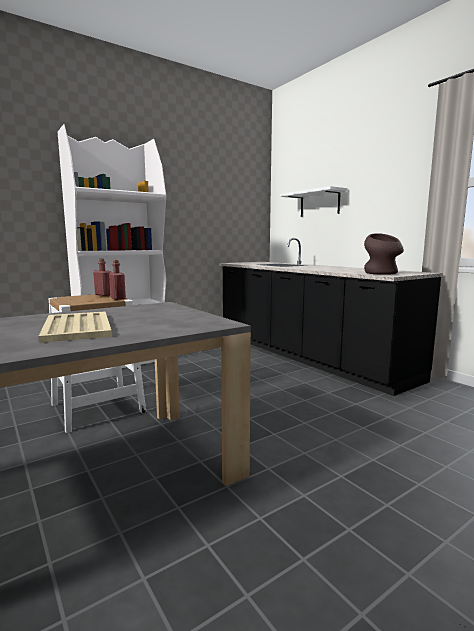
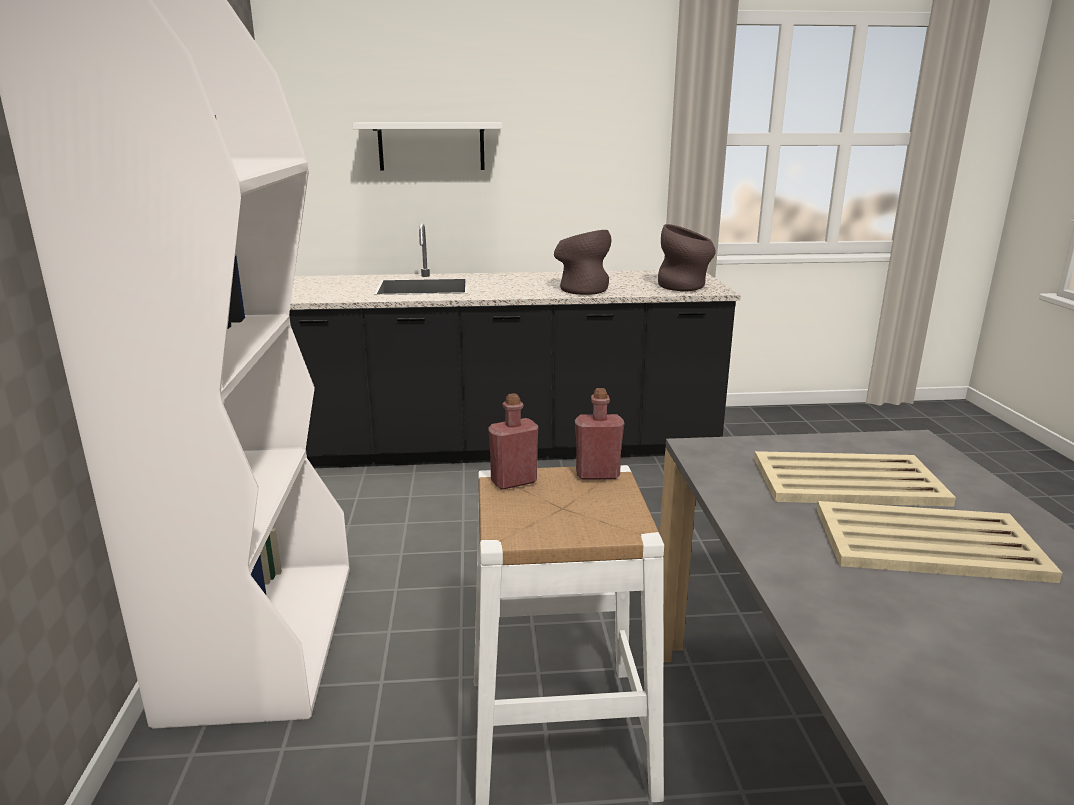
camera: 60 degrees left, 10 degrees up
none -> brown vase [554,230,611,295]
none -> beige tray [754,451,956,507]

